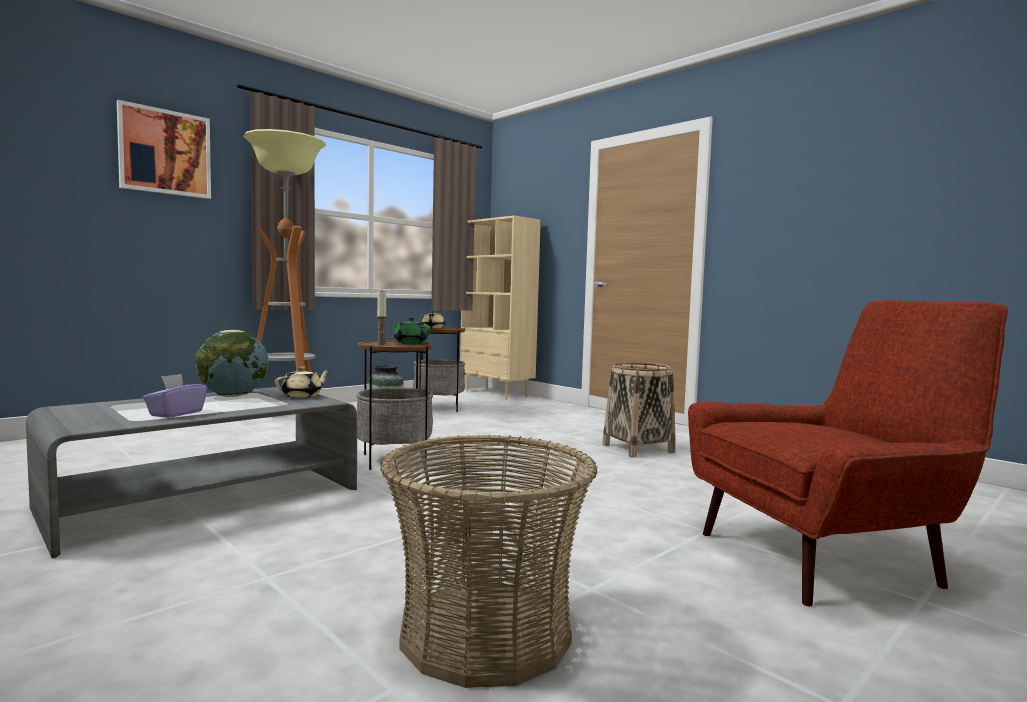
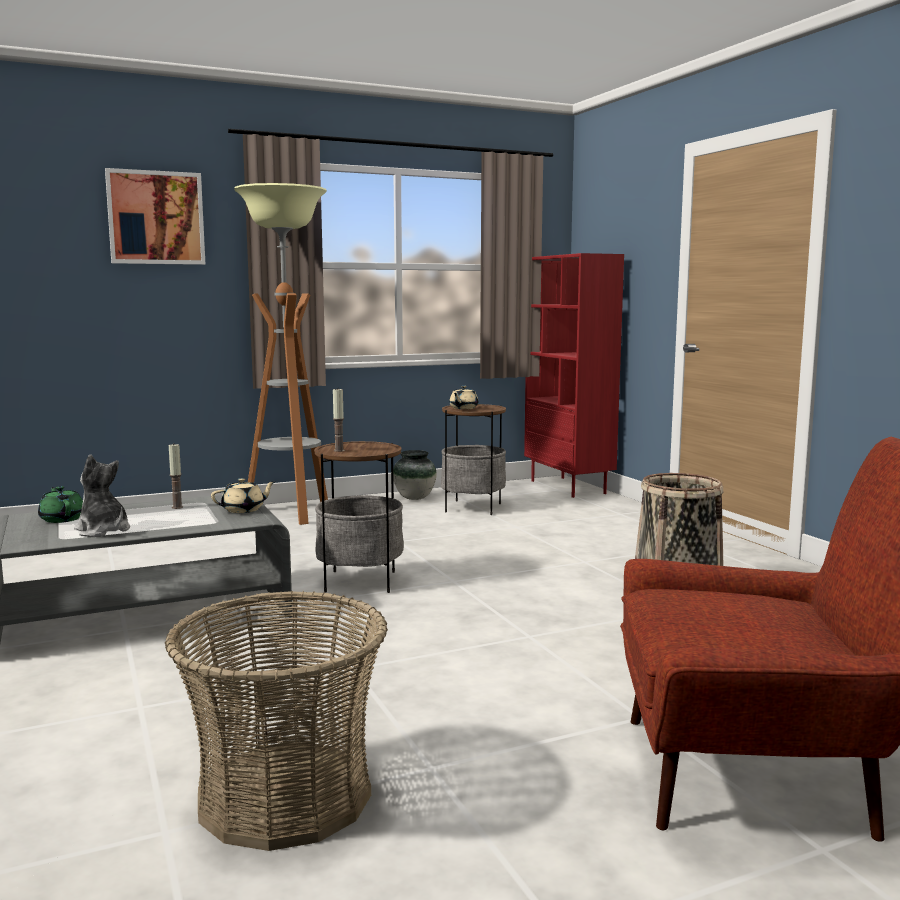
camera: 20 degrees right, 5 degrees up
purple tissue box [143,374,207,418] -> plush toy [74,454,130,537]
globe [195,330,269,397] -> candle [169,444,183,509]
green teapot [391,317,430,344] -> green teapot moved to [38,486,83,523]
beige bookcase [460,215,541,399] -> red bookcase [524,253,624,498]

